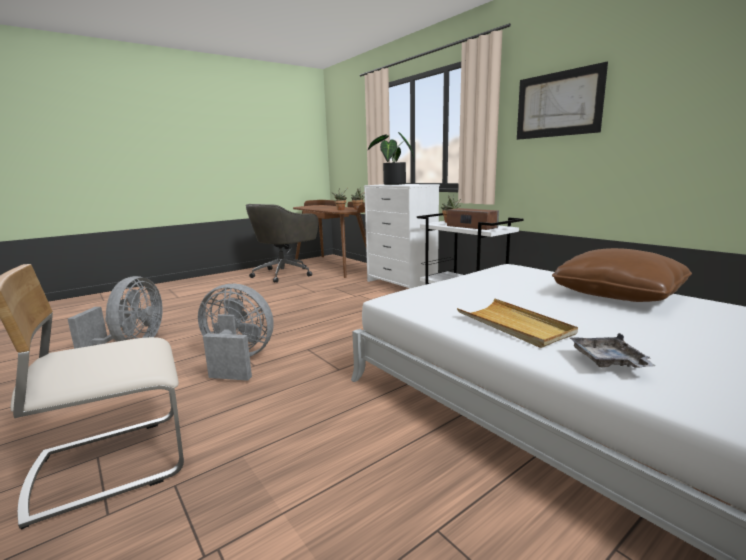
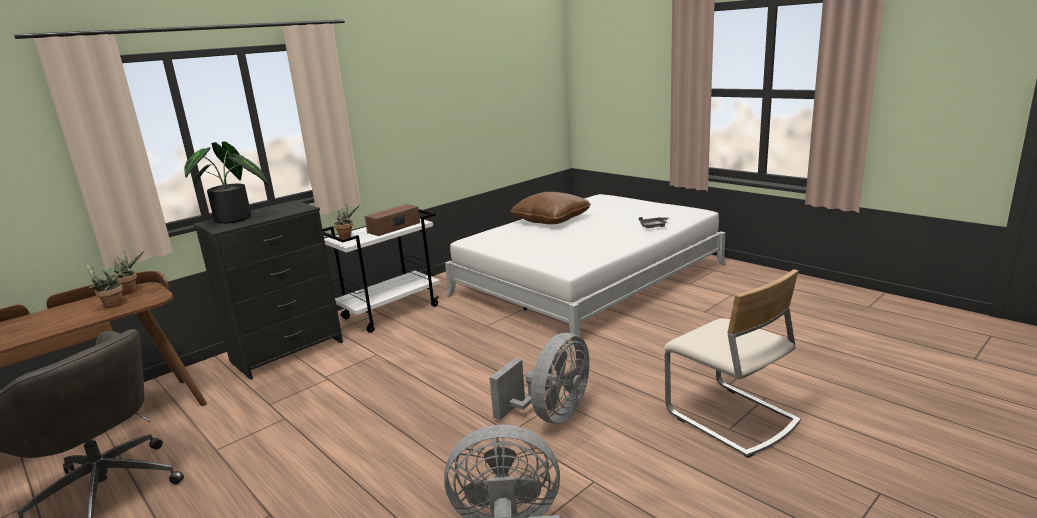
camera: 95 degrees left, 5 degrees up
grey fan [198,284,274,381] -> grey fan turned 150 degrees counterclockwise [489,333,590,424]
white dresser [364,184,440,289] -> black dresser [193,200,343,380]
beige tray [457,298,578,348] -> none
picture [517,62,608,140] -> none

